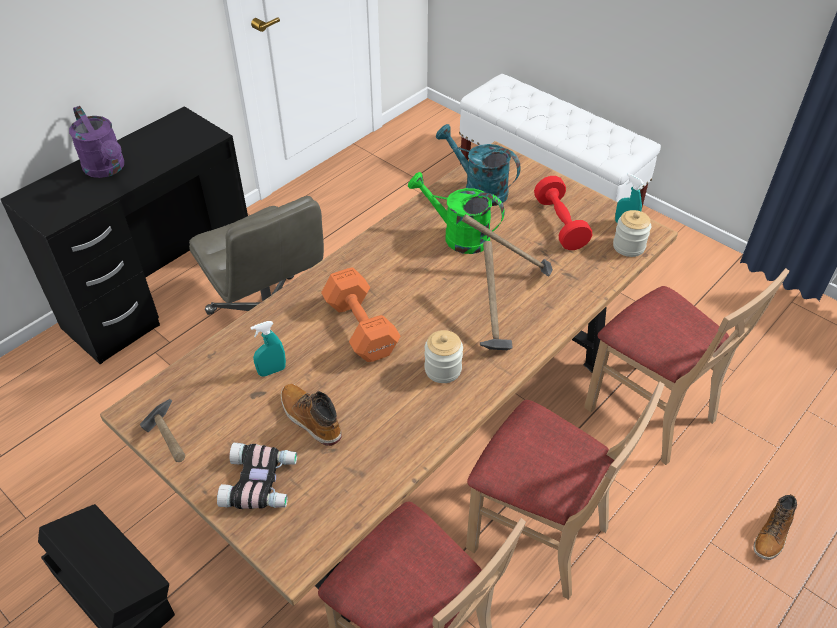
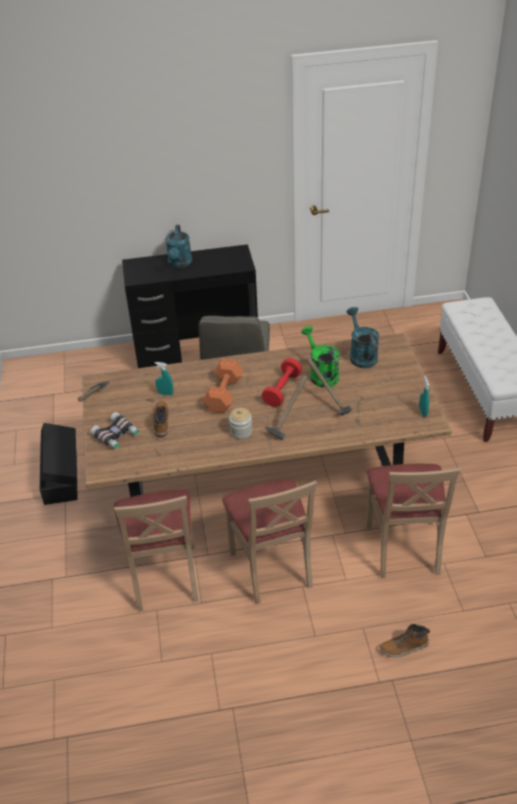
camera: 40 degrees right, 5 degrees down
purple watering can [69,106,124,178] -> turquoise watering can [165,225,192,268]
red dumbbell [534,176,592,250] -> red dumbbell moved to [262,358,302,407]
jar [613,210,651,257] -> none

